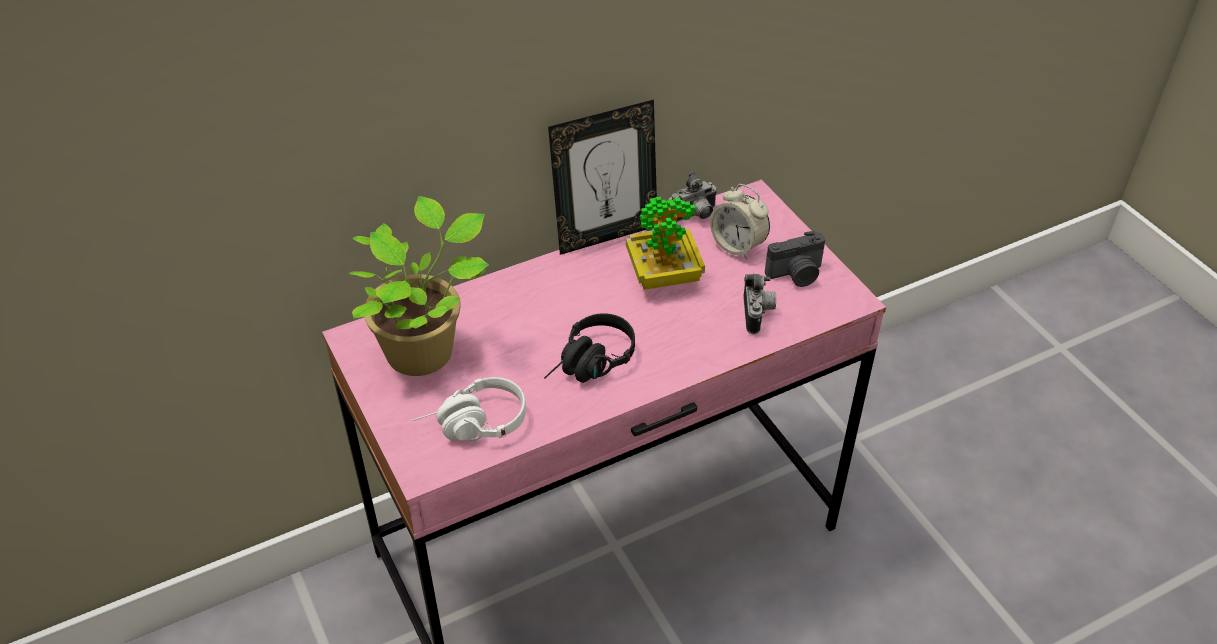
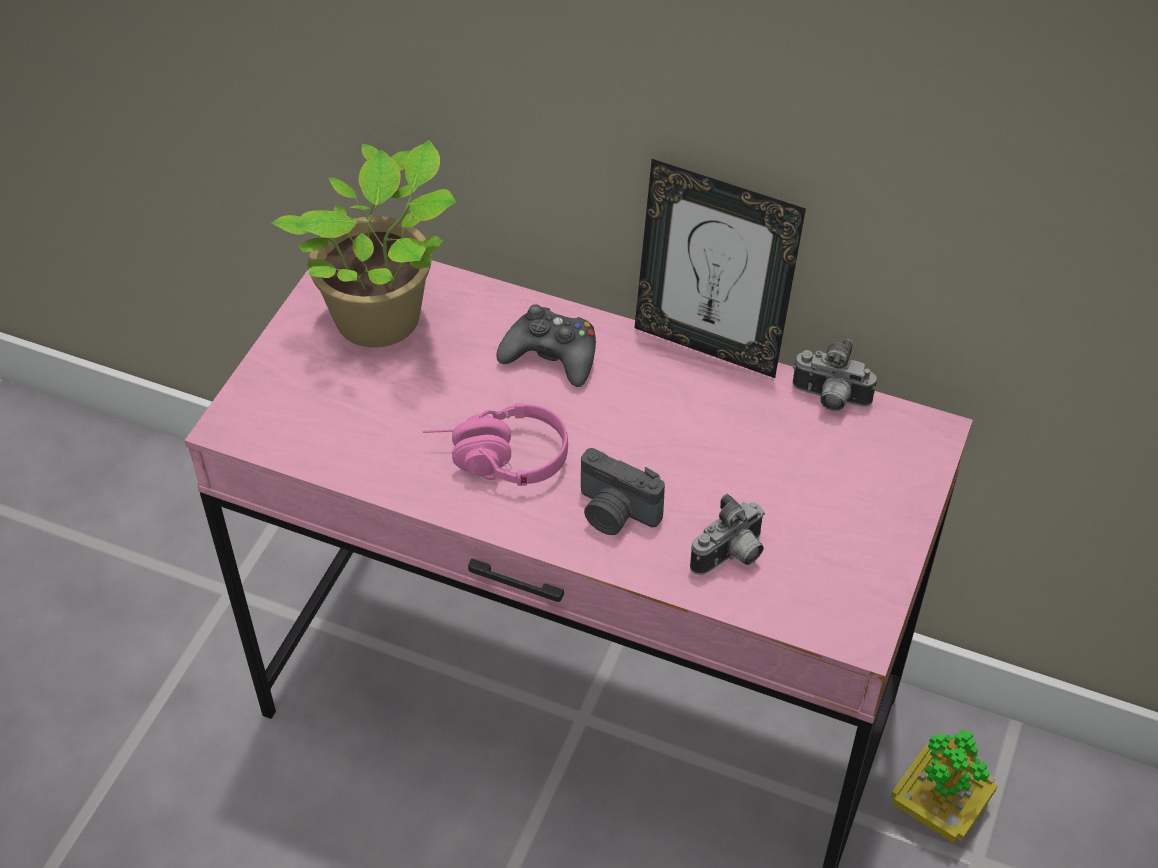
camera: 50 degrees right, 5 degrees up
white headphones [413,377,526,441] -> none
black headphones [544,313,635,383] -> pink headphones [423,403,568,486]
potted plant [626,197,705,290] -> potted plant moved to [891,729,997,844]
alarm clock [710,184,770,260] -> none
camera [765,231,825,287] -> camera moved to [581,448,665,535]
none -> black game controller [497,304,596,387]

